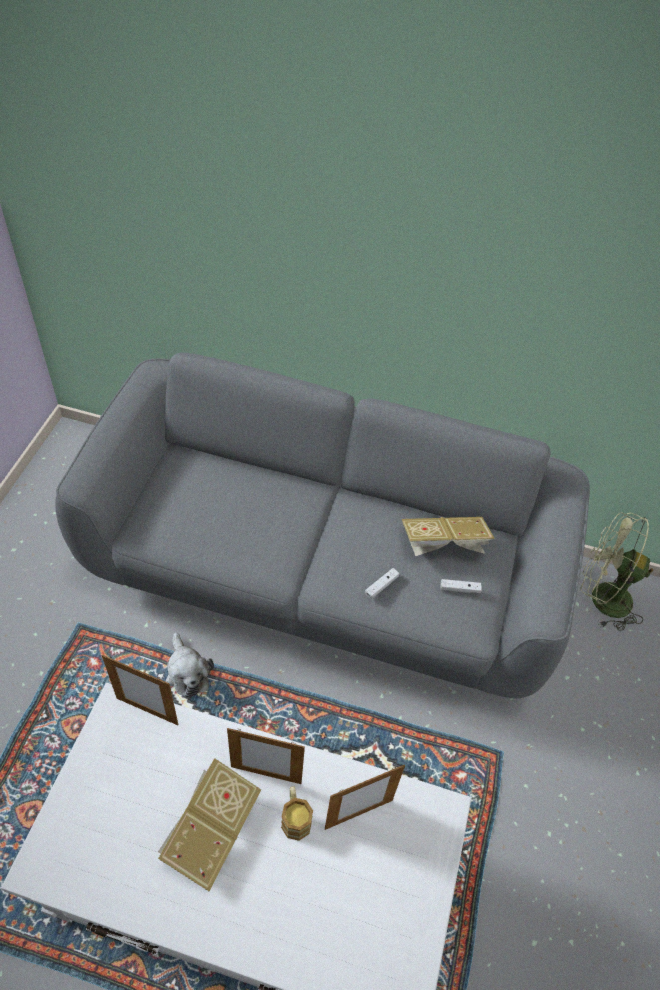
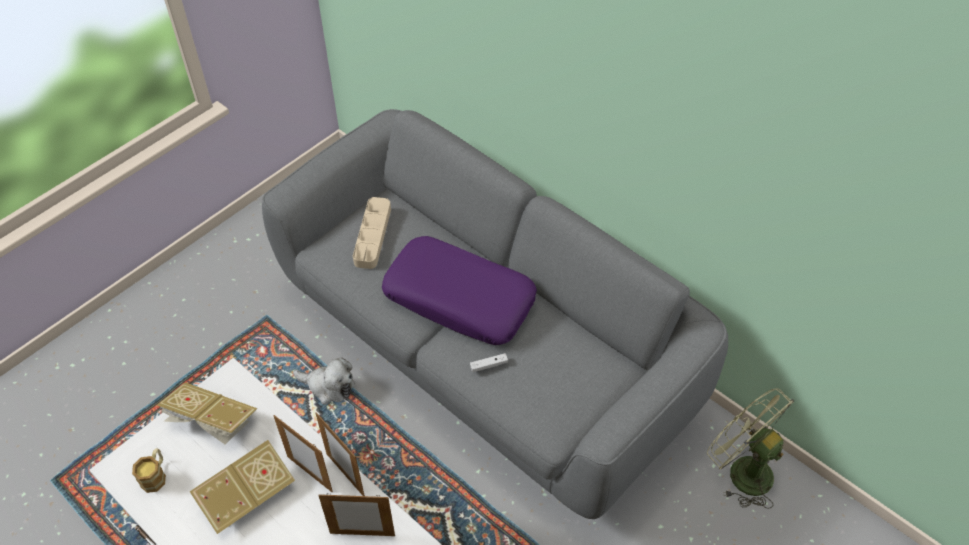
camera: 30 degrees right, 0 degrees up
picture frame [102,655,178,725] -> picture frame moved to [315,412,365,496]
plush toy [165,632,214,698] -> plush toy turned 75 degrees counterclockwise [293,357,355,405]
mug [281,786,313,841] -> mug moved to [132,448,166,493]
book [402,517,495,556] -> book moved to [157,382,257,444]
white game controller [440,579,482,593] -> none
none -> beige tray [353,197,391,269]
none -> purple pillow [382,236,537,345]

